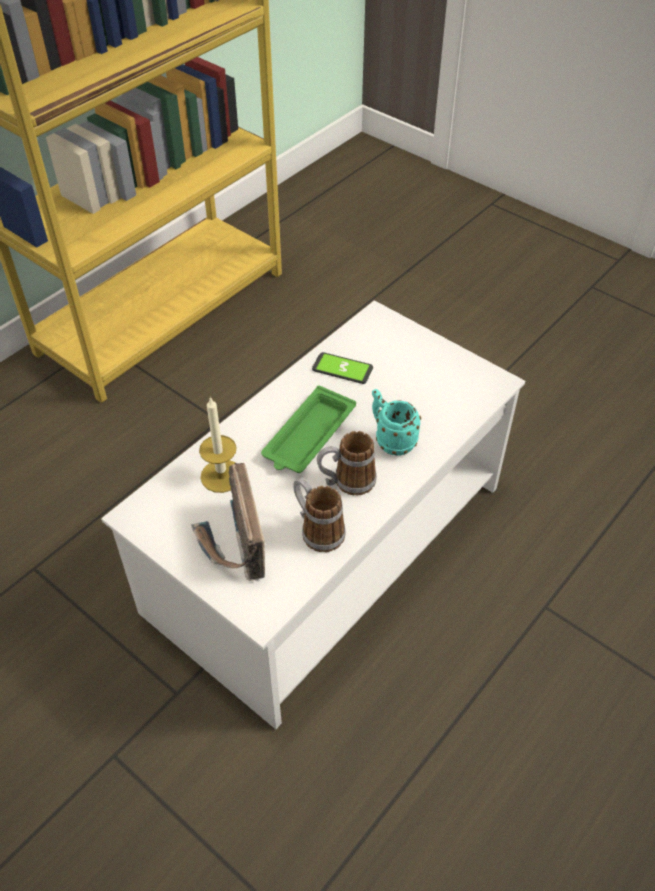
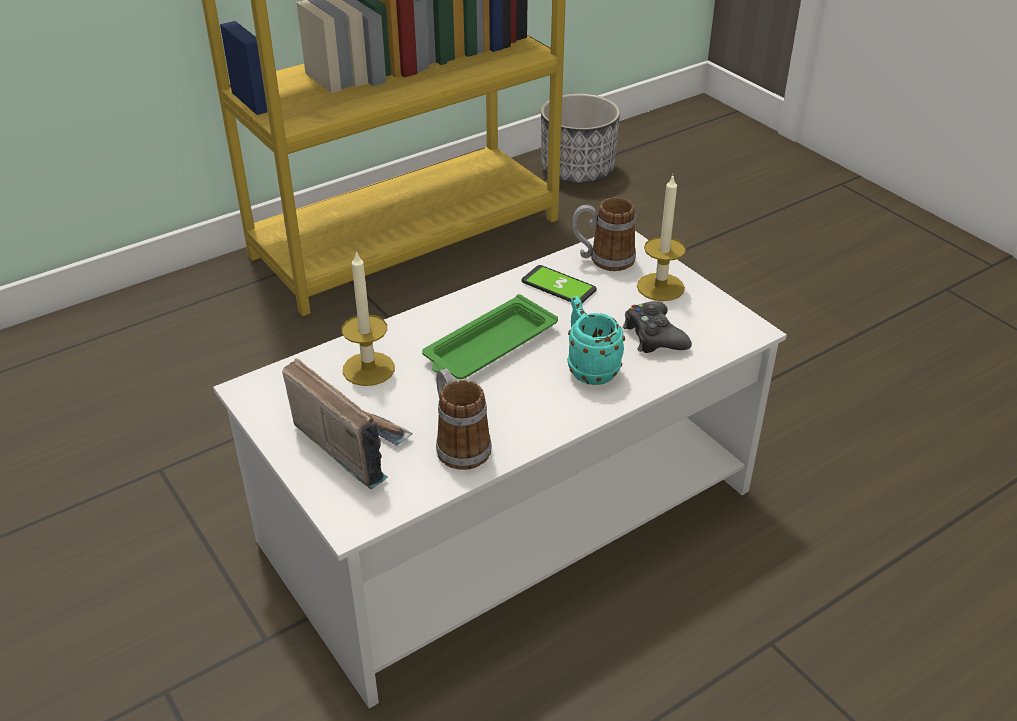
camera: 15 degrees right, 10 degrees down
radio [191,463,265,581] -> radio turned 135 degrees clockwise [282,358,413,489]
mug [317,431,377,495] -> mug moved to [573,197,636,271]
none -> planter [541,93,620,183]
none -> black game controller [623,301,692,353]
none -> candle [637,176,686,301]

